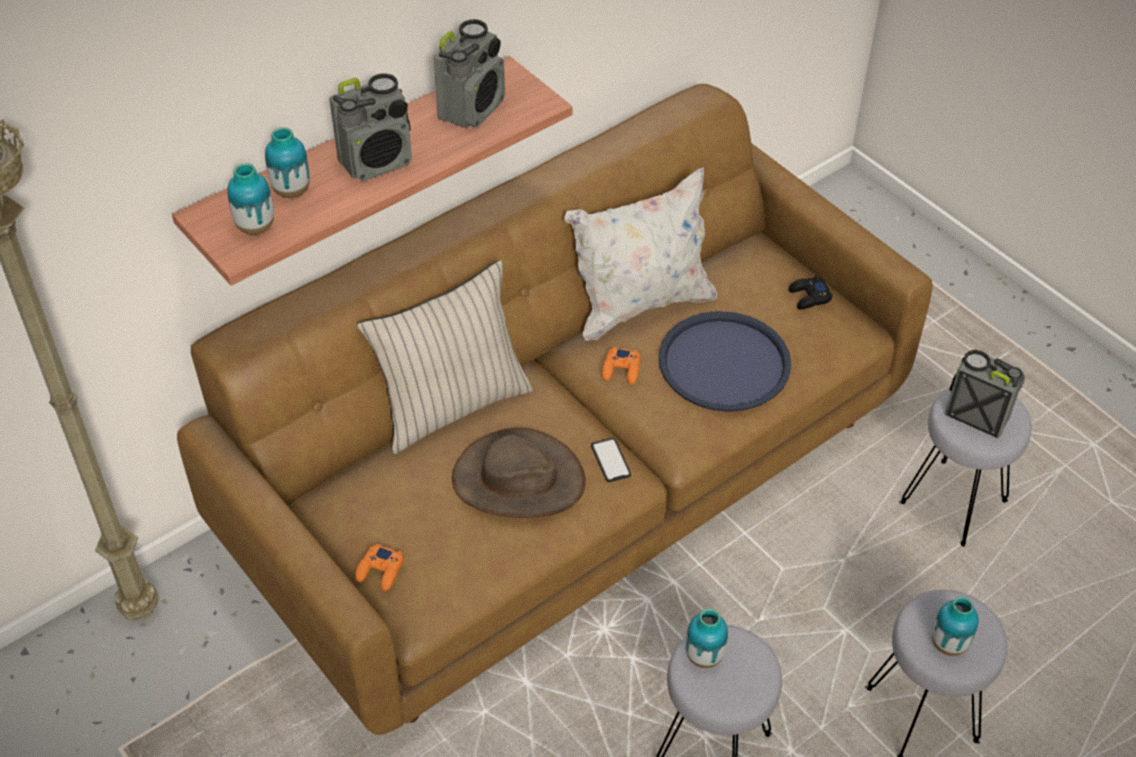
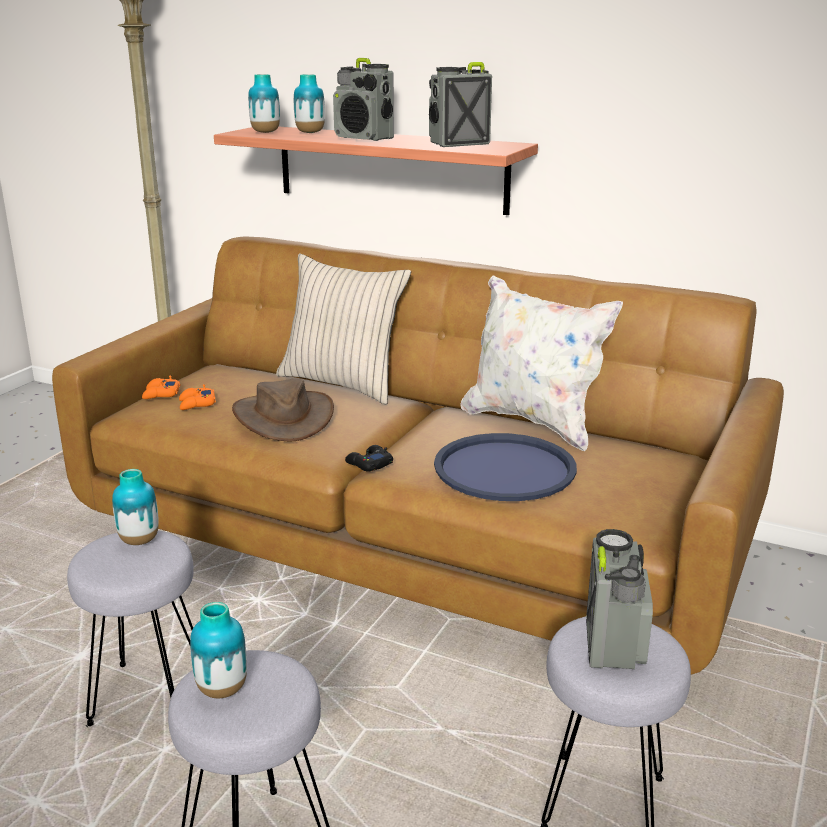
camera: 65 degrees right, 25 degrees down
radio [434,19,505,129] -> radio turned 150 degrees clockwise [429,62,492,147]
phone [591,438,631,482] -> none
orange game controller [602,347,641,385] -> orange game controller moved to [179,384,216,410]
black game controller [789,275,833,310] -> black game controller moved to [345,445,393,472]

